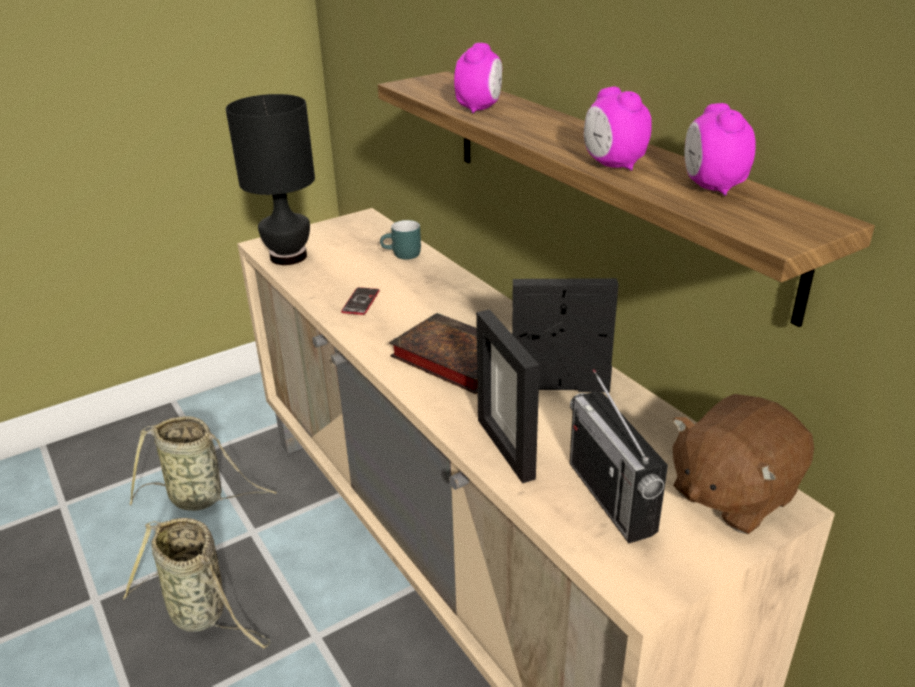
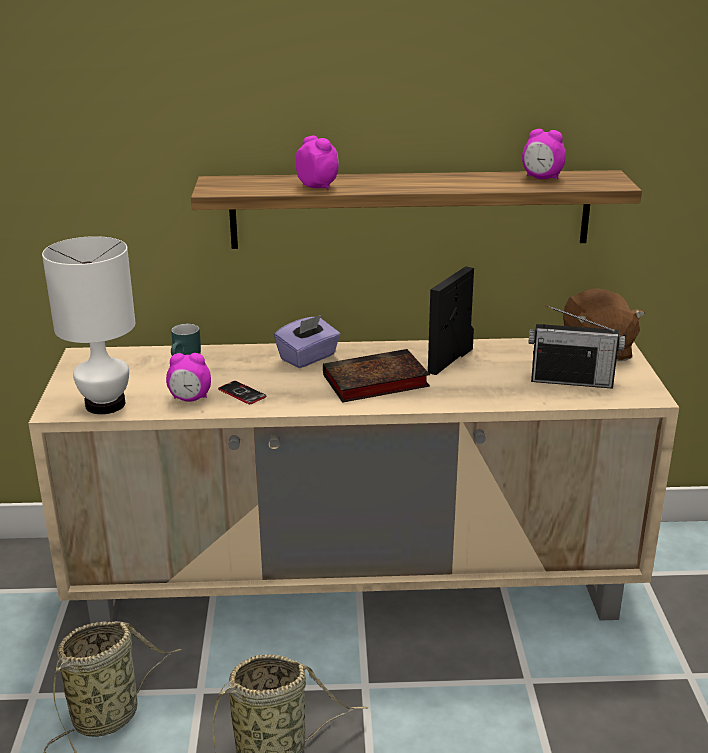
camera: 60 degrees left, 5 degrees down
black table lamp [226,94,315,265] -> white table lamp [42,236,135,414]
picture frame [476,309,540,483] -> none
alarm clock [584,86,652,171] -> alarm clock moved to [166,353,211,402]
none -> purple tissue box [274,315,341,368]

